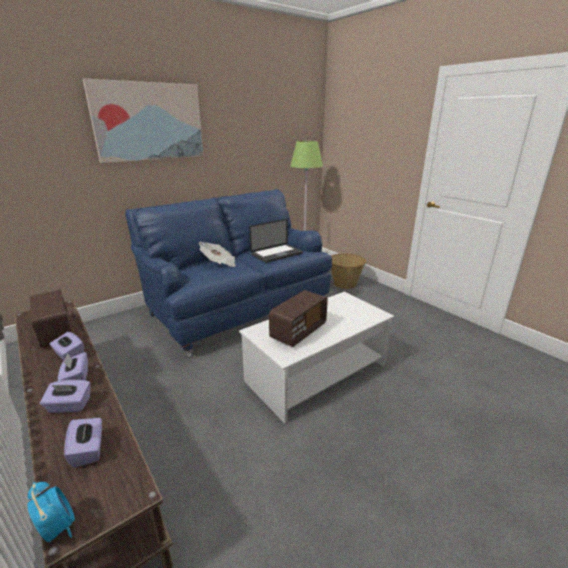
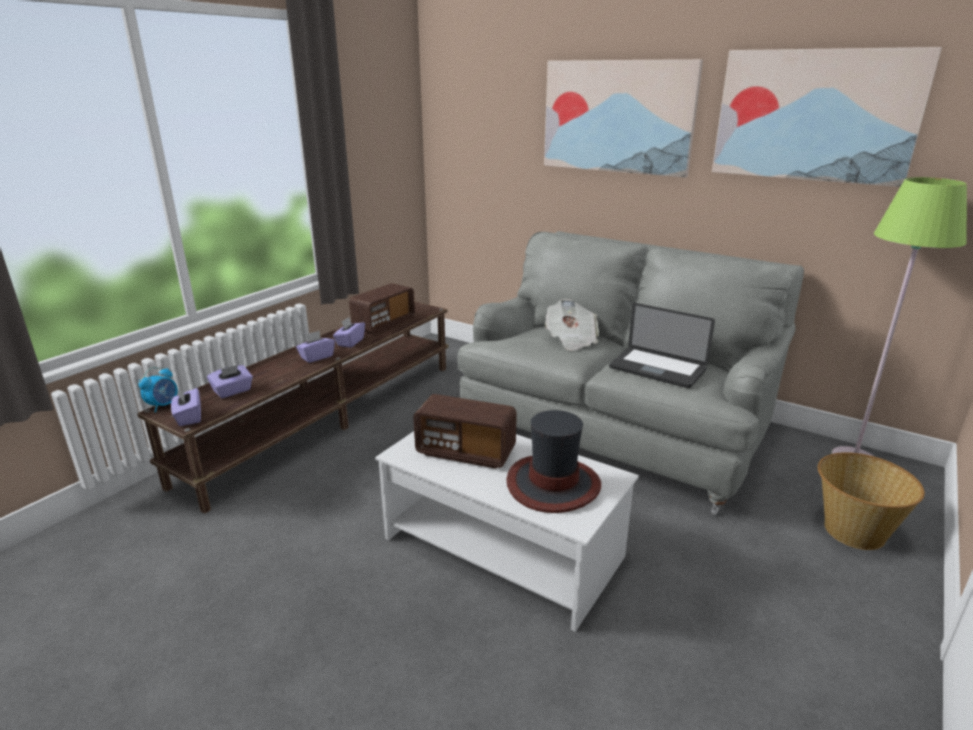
camera: 70 degrees right, 0 degrees up
purple tissue box [40,380,91,413] -> purple tissue box moved to [171,387,201,426]
blue sofa [125,189,332,357] -> grey sofa [458,231,804,516]
none -> hat [506,410,601,513]
none -> picture [712,47,942,187]

